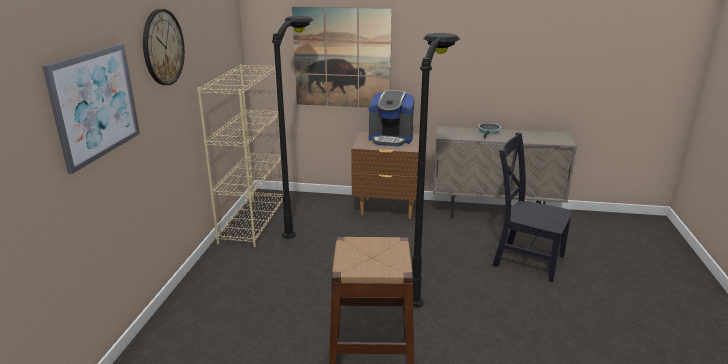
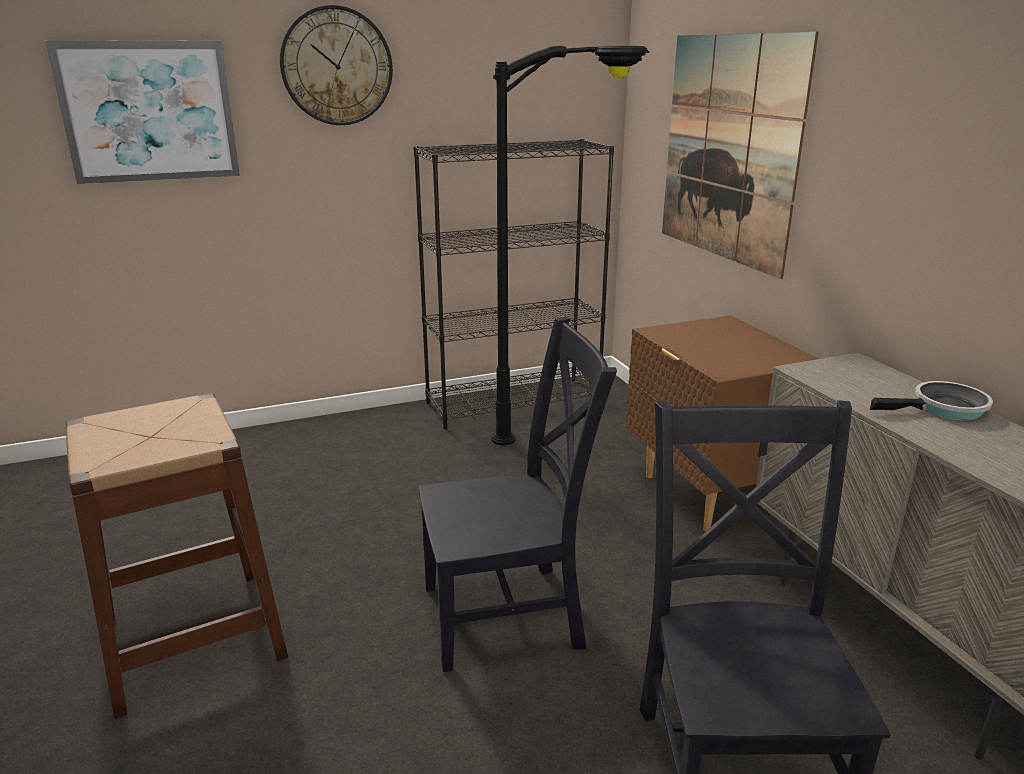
camera: 60 degrees right, 0 degrees up
beige bookcase [197,64,283,247] -> black bookcase [413,139,614,429]
coffee machine [369,90,414,146] -> none
black floor lamp [412,33,460,307] -> black chair [419,316,617,672]

